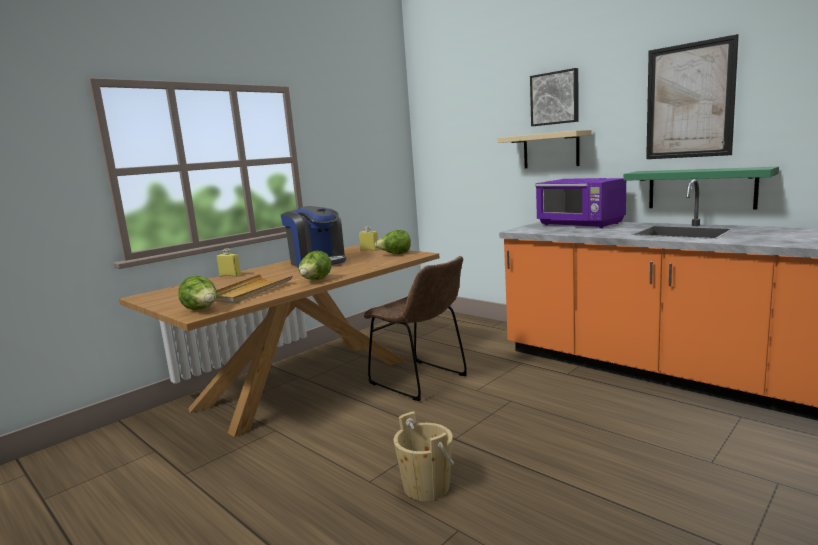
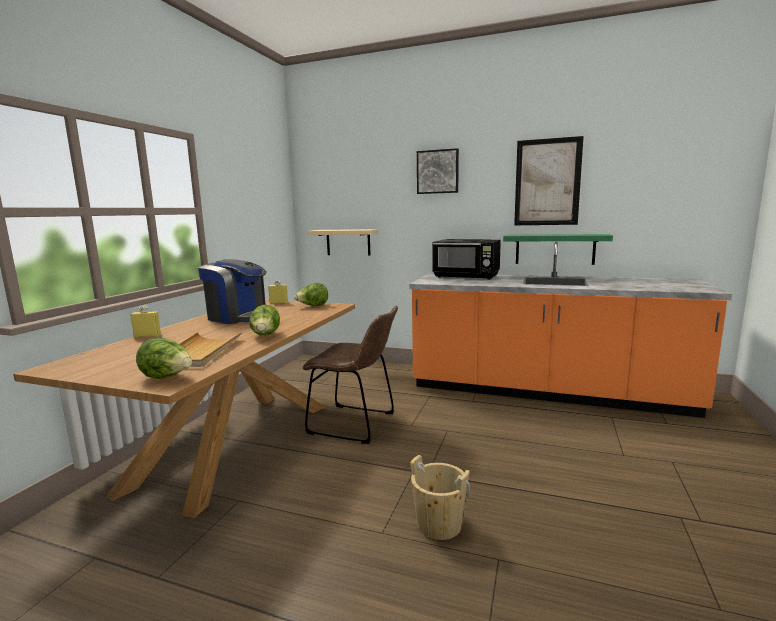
camera: 25 degrees left, 0 degrees up
beige shelf [498,130,592,168] -> beige shelf moved to [307,229,379,256]
purple microwave [535,178,626,228] -> black microwave [432,239,501,280]

